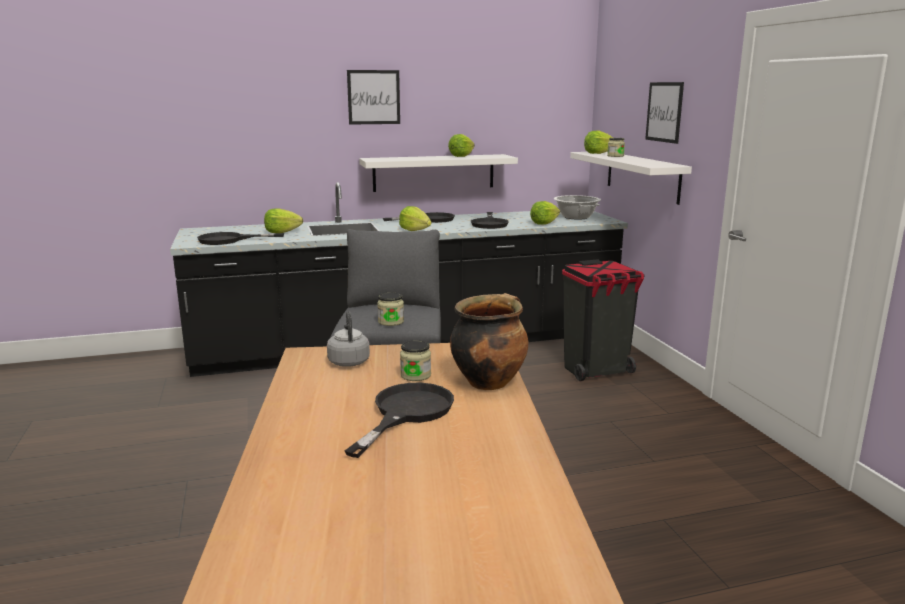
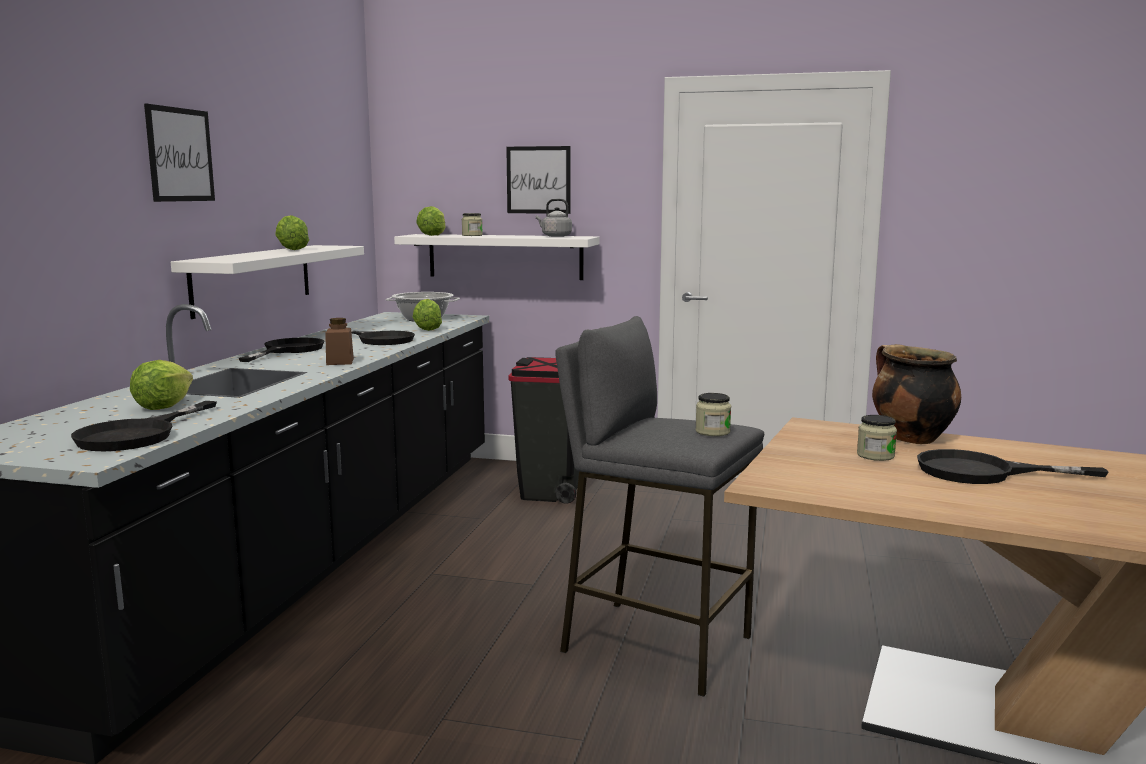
camera: 60 degrees left, 5 degrees down
grey kettle [327,311,370,367] -> grey kettle moved to [536,199,572,237]
black frying pan [345,383,454,458] -> black frying pan turned 45 degrees counterclockwise [917,449,1109,484]
lettuce [399,206,432,231] -> brown jar [325,318,354,365]

